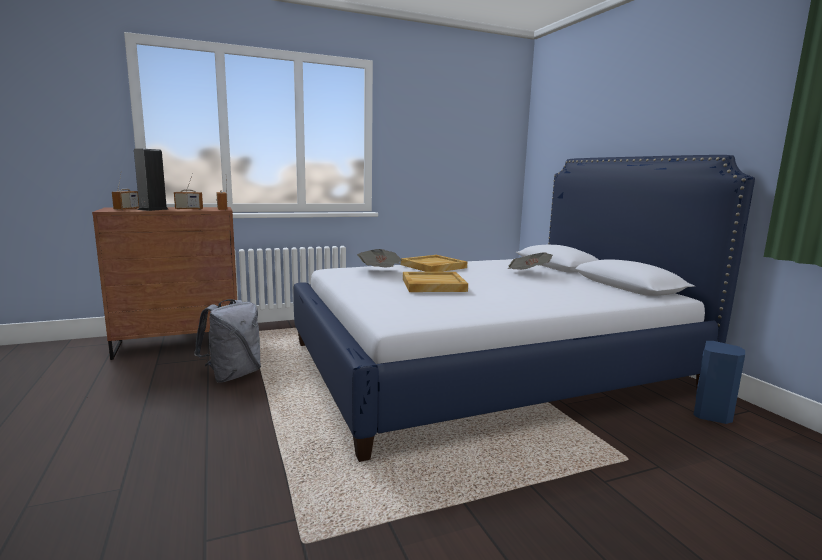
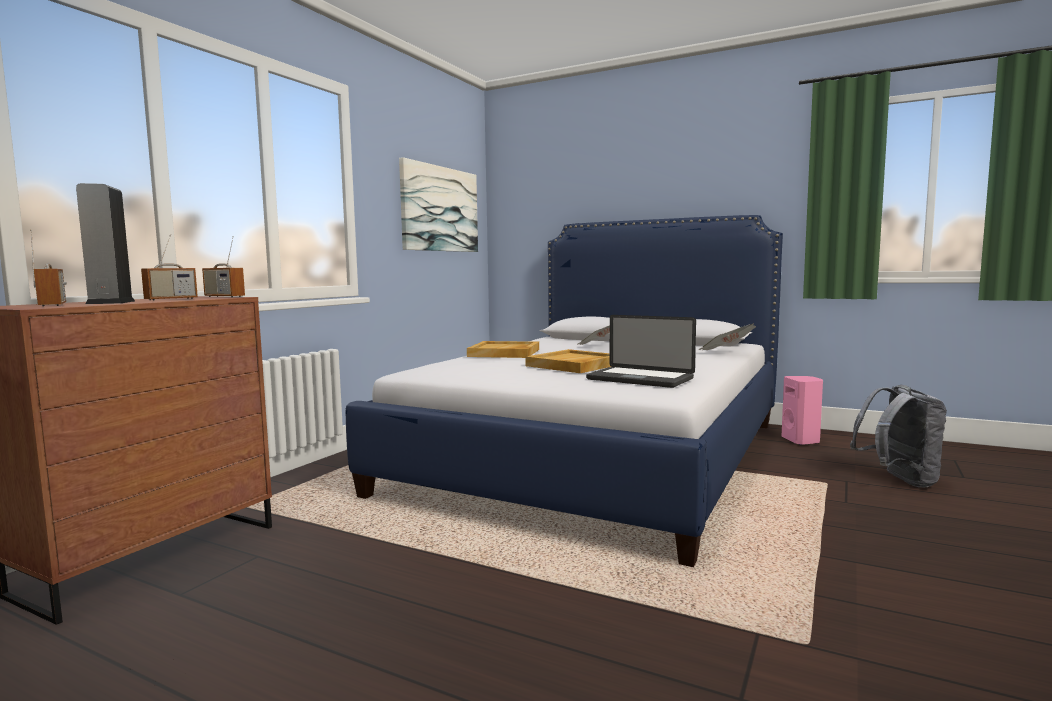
camera: 40 degrees left, 5 degrees down
grey backpack [194,299,261,383] -> grey backpack moved to [850,385,947,488]
newspaper [357,249,402,267] -> newspaper moved to [699,323,756,350]
blue speaker [694,341,745,424] -> pink speaker [781,376,823,445]
none -> picture [399,157,478,252]
none -> laptop [586,315,696,388]

